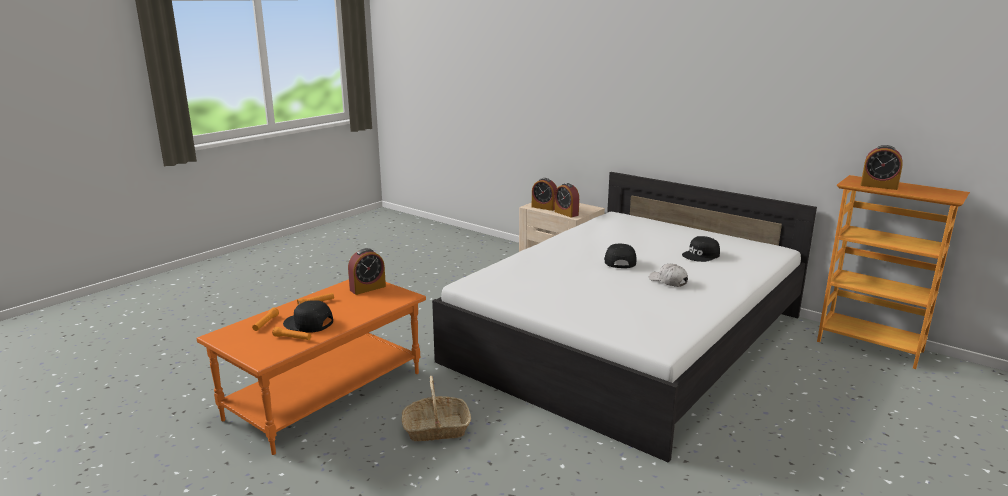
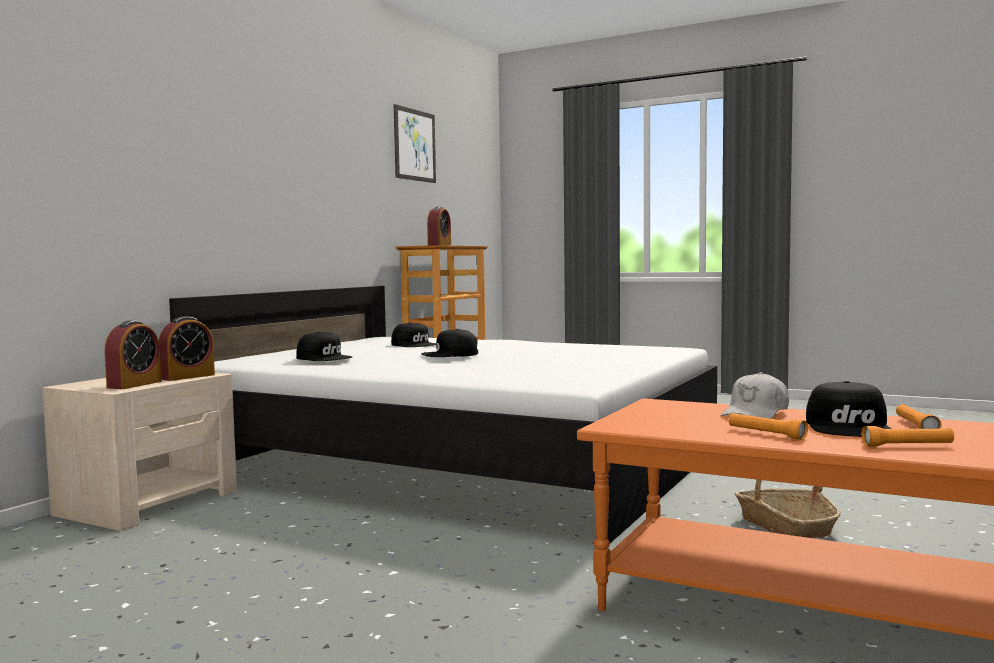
camera: 100 degrees left, 15 degrees down
alarm clock [348,248,386,295] -> none
white cap [649,264,688,287] -> white cap moved to [721,372,789,419]
none -> black cap [296,331,352,361]
none -> picture [394,104,436,183]

